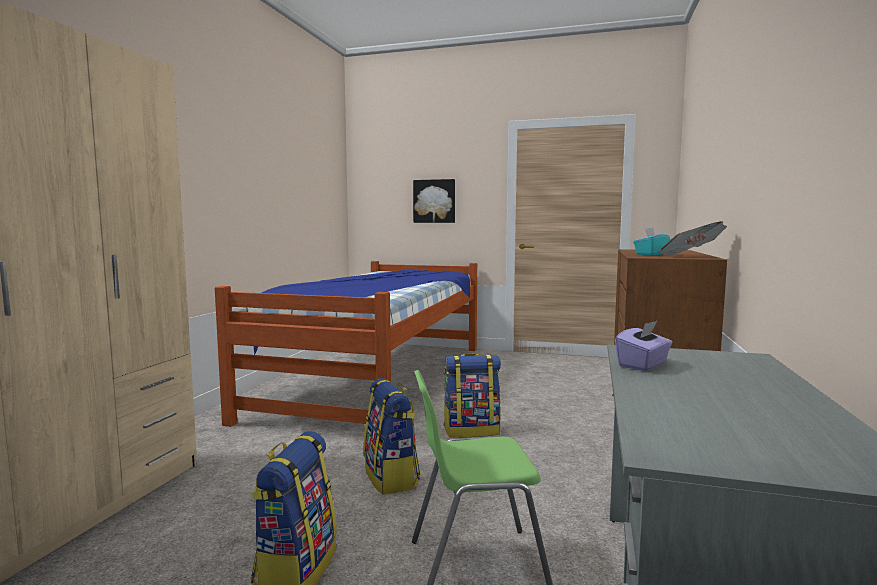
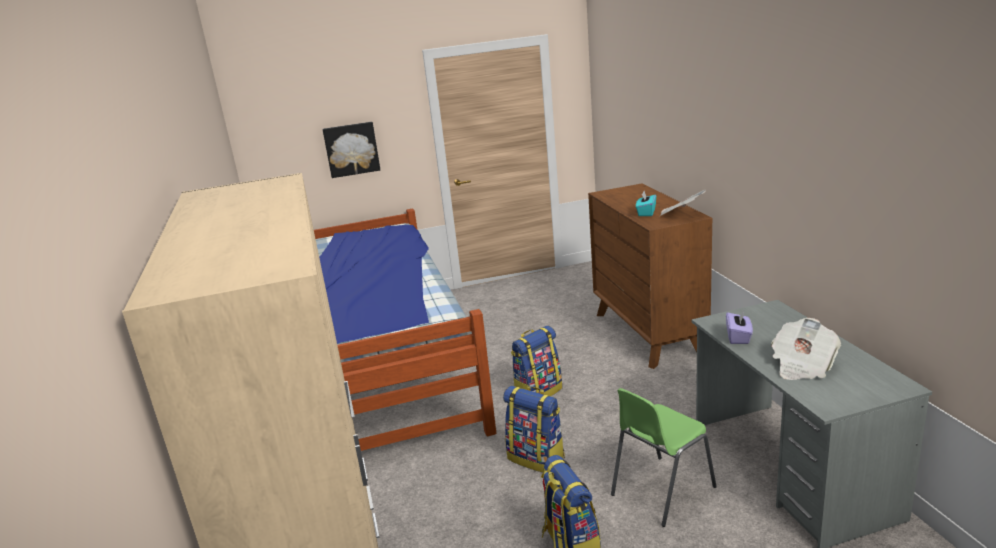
camera: 30 degrees left, 15 degrees up
none -> newspaper [771,318,841,380]

